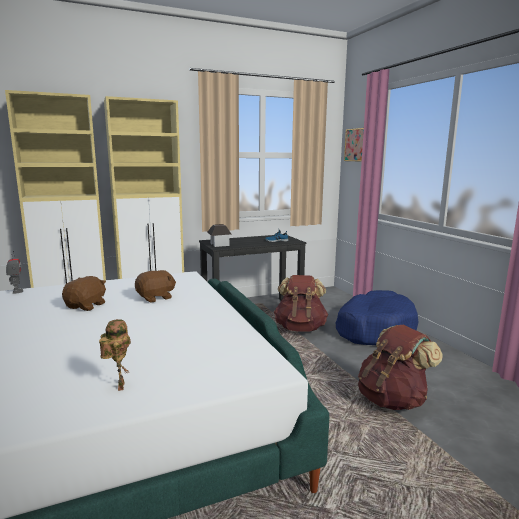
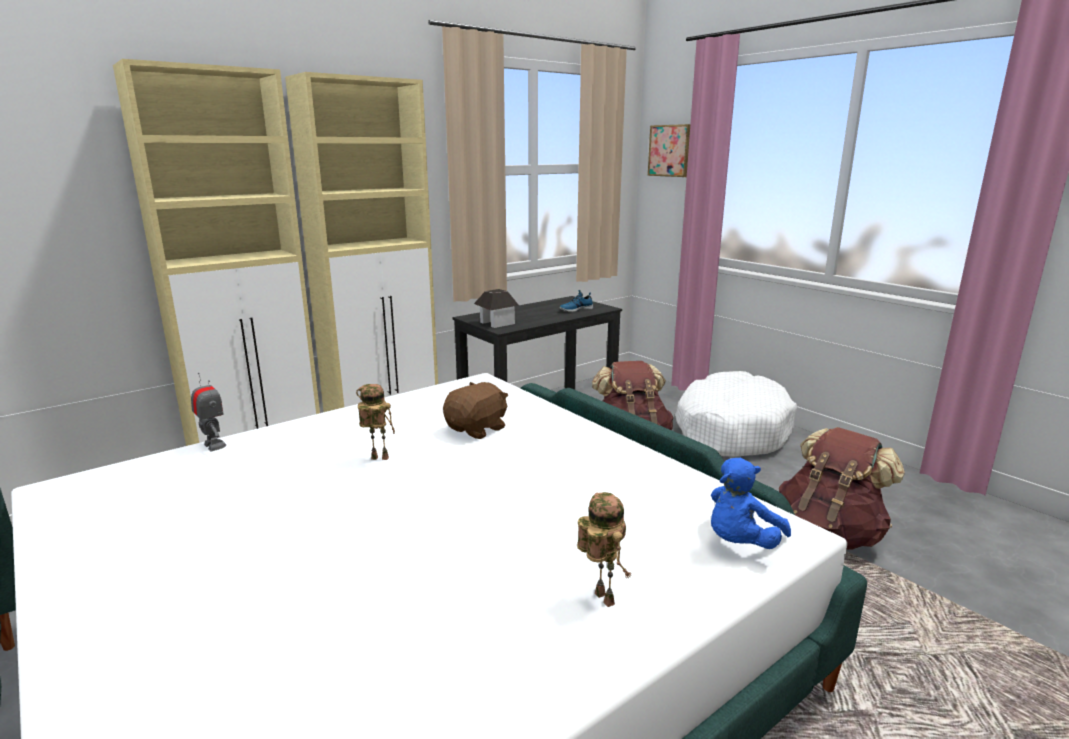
camera: 15 degrees left, 5 degrees up
brown plush toy [62,276,106,311] -> toy robot [356,384,395,460]
blue dog bed [336,290,418,345] -> white dog bed [675,371,797,457]
none -> blue plush toy [711,457,791,549]

